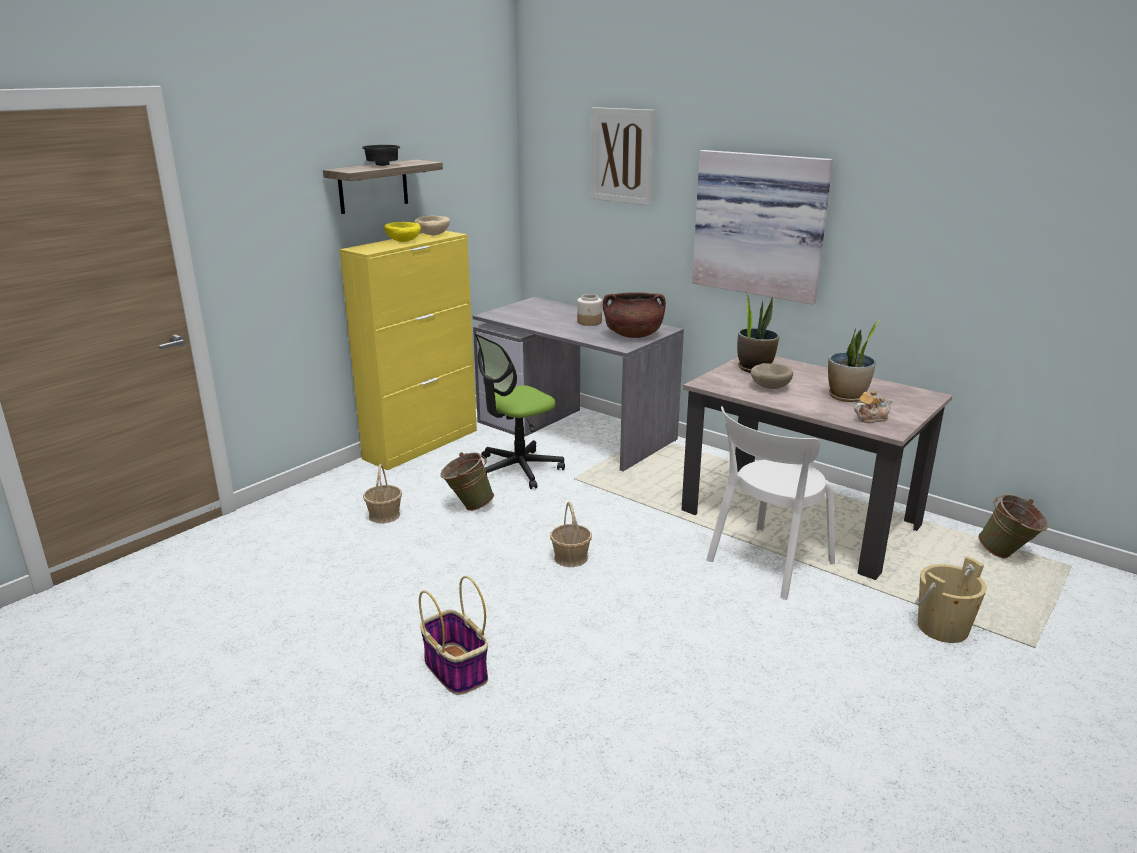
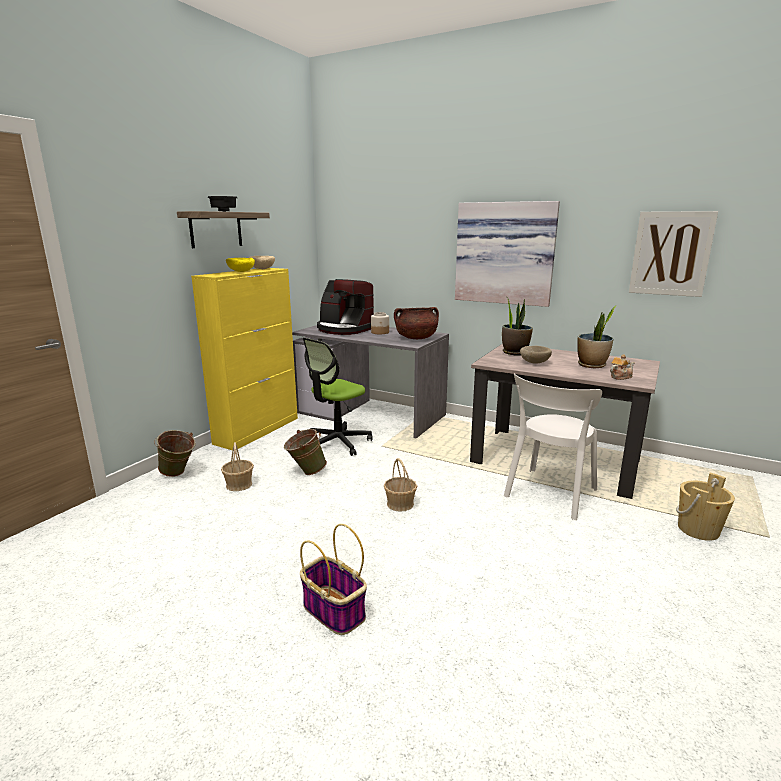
camera: 10 degrees left, 5 degrees down
picture [591,107,655,206] -> picture moved to [629,211,718,297]
green bucket [978,494,1049,558] -> green bucket moved to [154,430,196,477]
none -> coffee machine [317,279,374,335]

